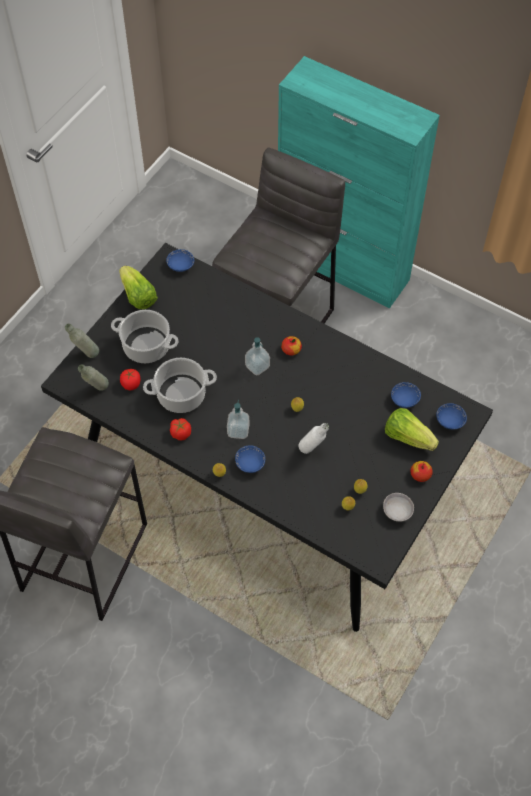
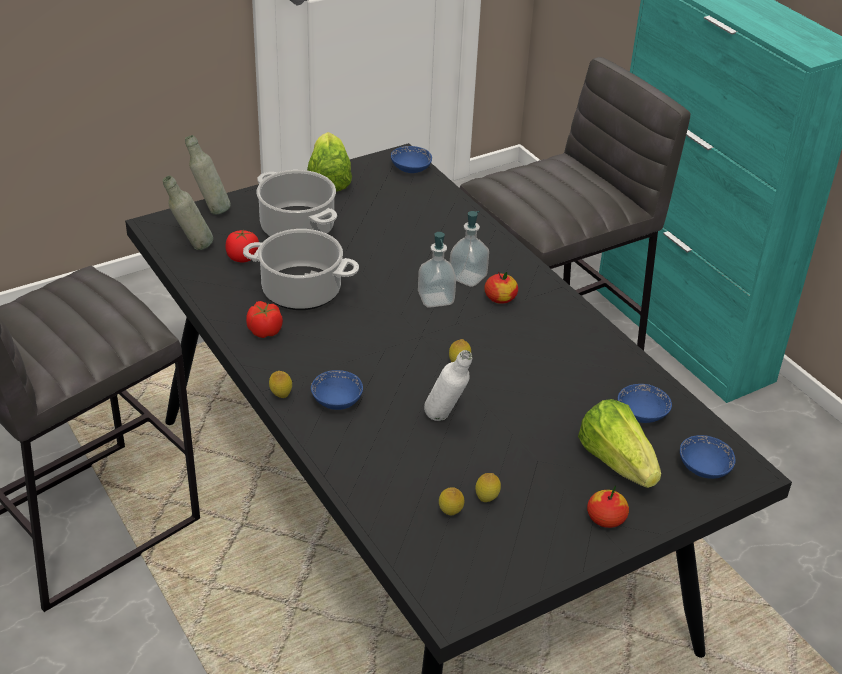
camera: 25 degrees right, 20 degrees down
soap dispenser [227,400,249,439] -> soap dispenser moved to [450,211,489,287]
grey bowl [383,493,414,522] -> none

